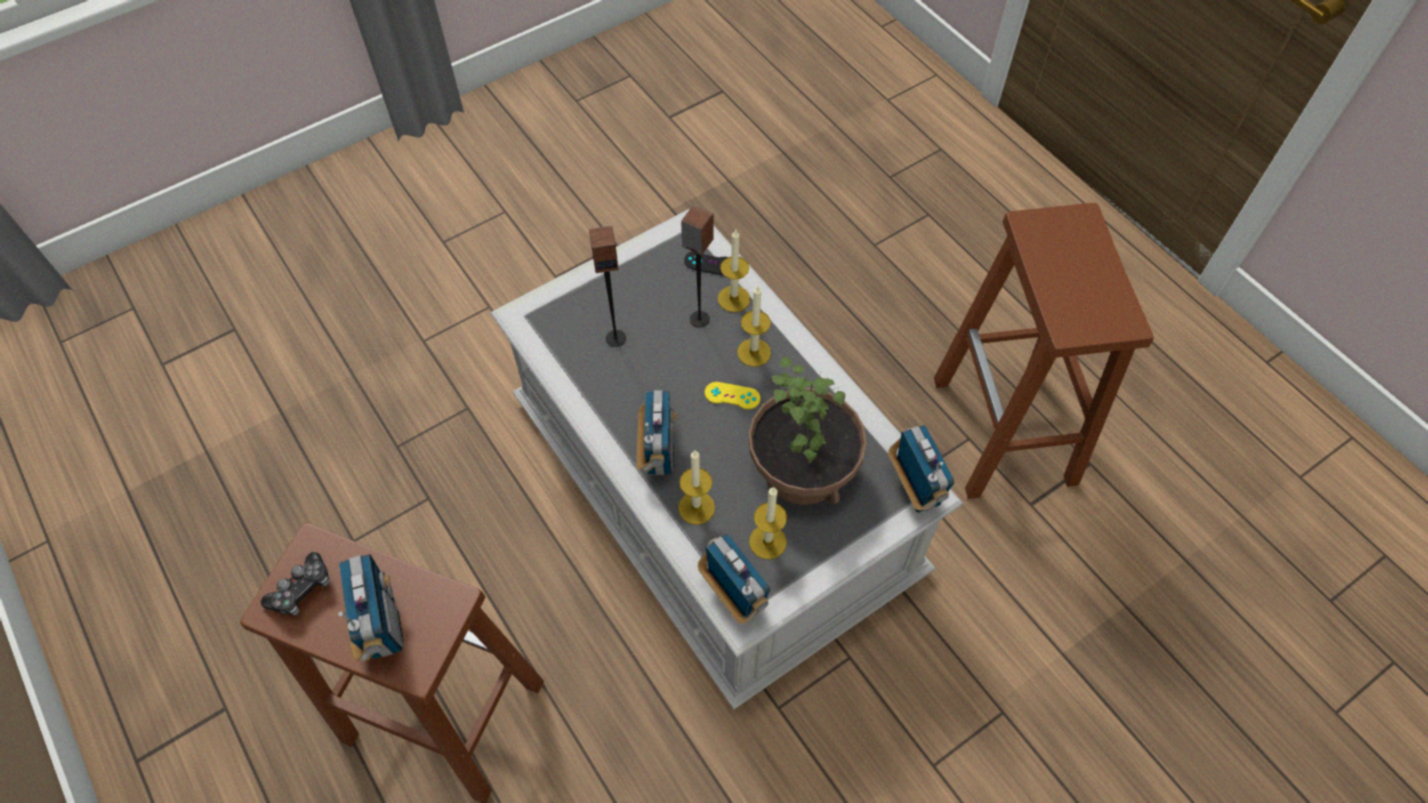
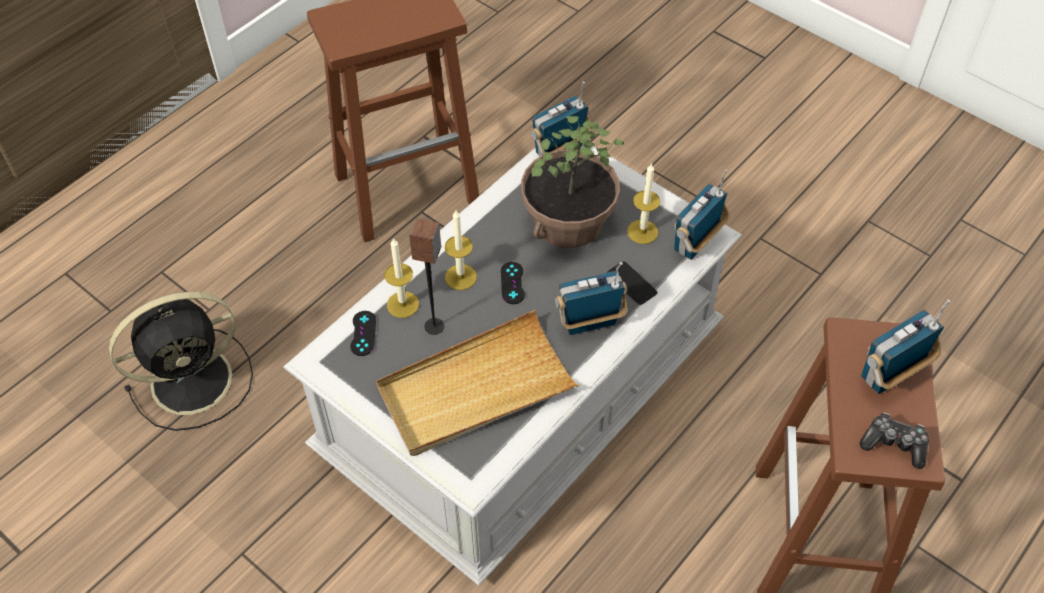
camera: 105 degrees left, 5 degrees down
speaker [589,226,626,347] -> beige tray [376,310,580,456]
candle [678,451,715,525] -> phone [607,261,657,305]
yellow game controller [705,382,760,409] -> black game controller [501,262,525,304]
none -> black fan [109,292,253,431]

